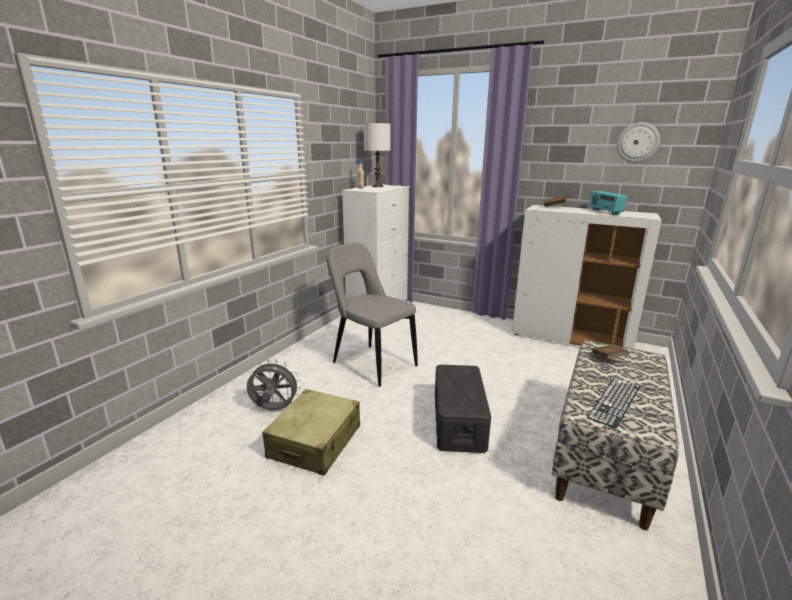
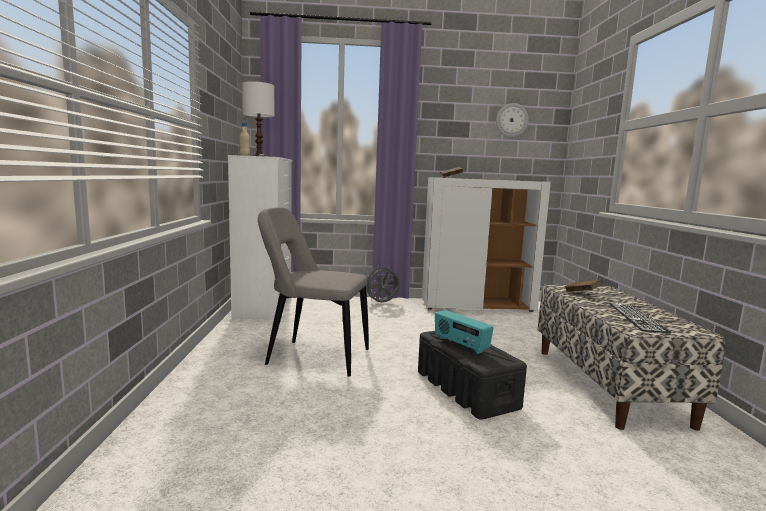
camera: 30 degrees left, 10 degrees down
grey fan [247,360,301,411] -> grey fan moved to [366,265,400,303]
beige suitcase [262,389,360,476] -> none
radio [590,191,628,215] -> radio moved to [435,310,494,354]

